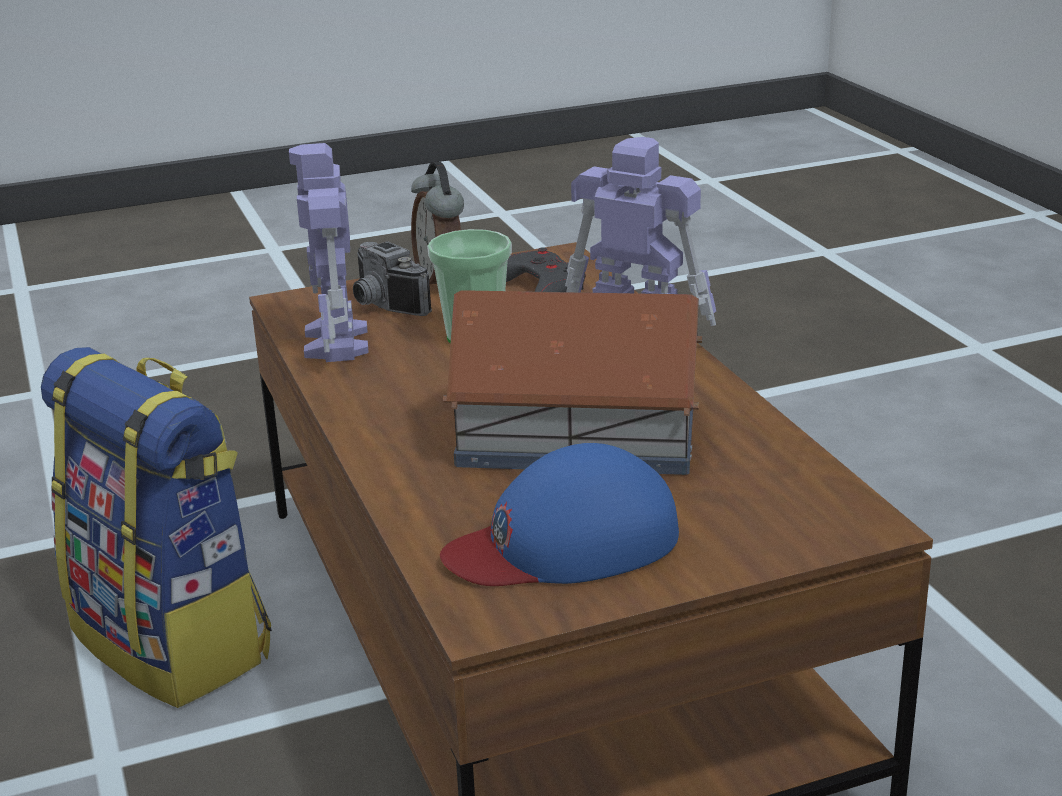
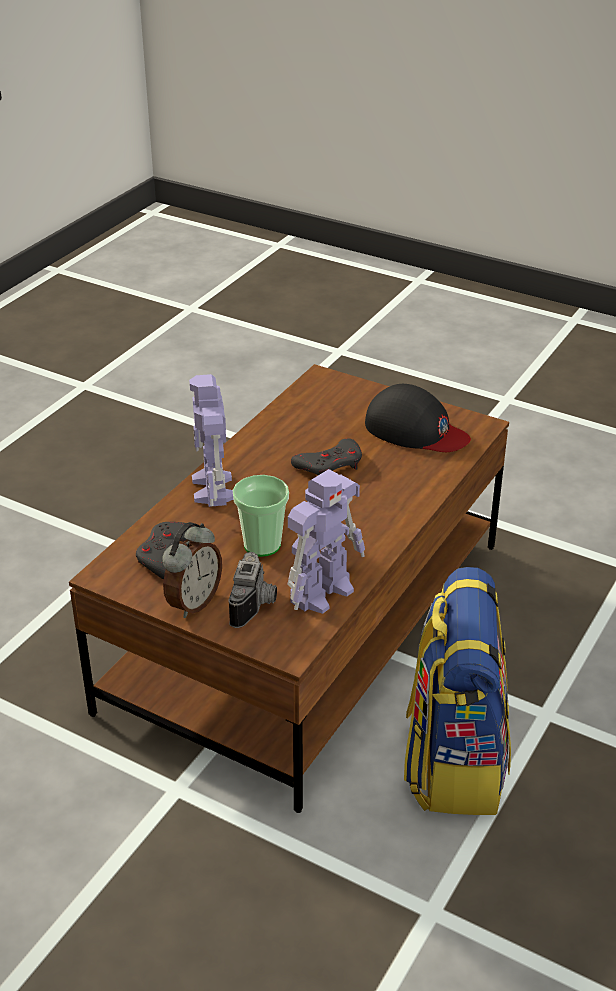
camera: 130 degrees left, 10 degrees up
blue cap [440,443,679,586] -> black cap [365,384,471,452]
toy house [443,290,702,475] -> grey game controller [291,438,362,475]

